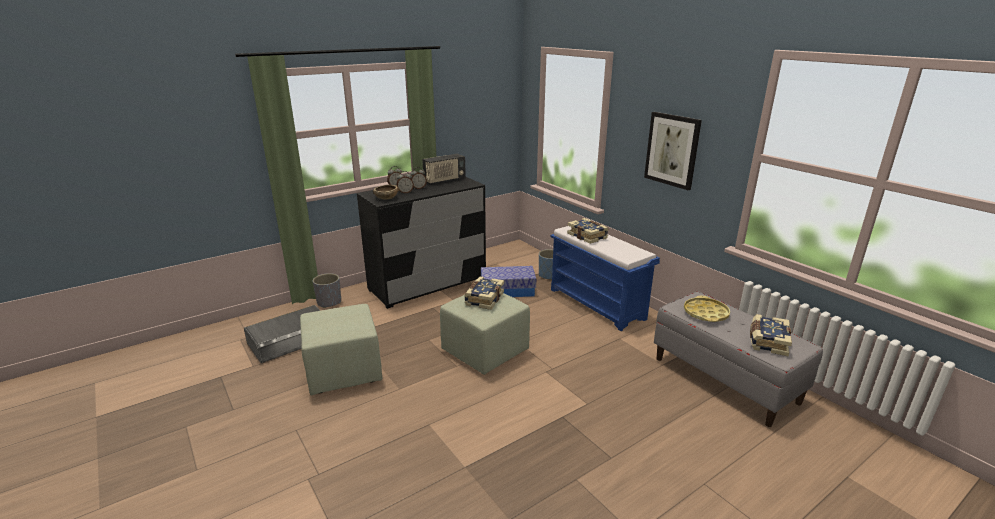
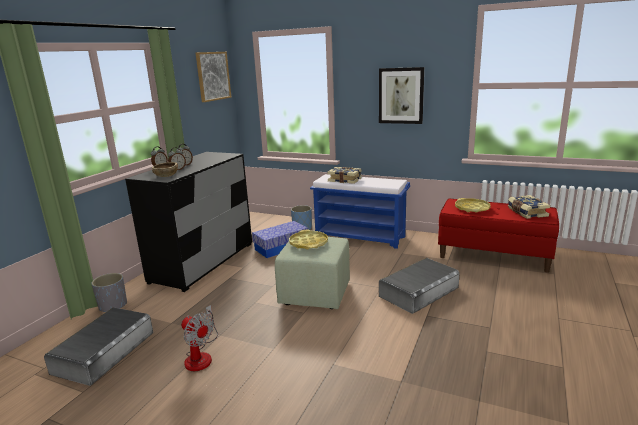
camera: 30 degrees left, 5 degrees down
green ottoman [300,304,382,395] -> fan [181,305,218,371]
radio [422,154,466,184] -> none
book [464,277,504,310] -> yellow tray [289,230,328,249]
grey bench [654,291,823,427] -> red bench [438,199,559,273]
none -> picture [196,52,231,102]
none -> grey storage box [379,258,460,314]

